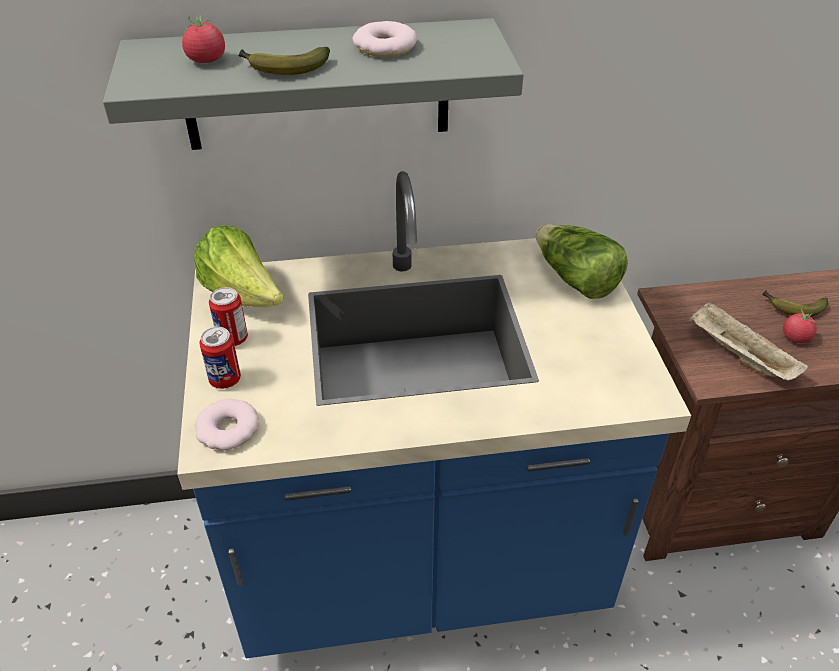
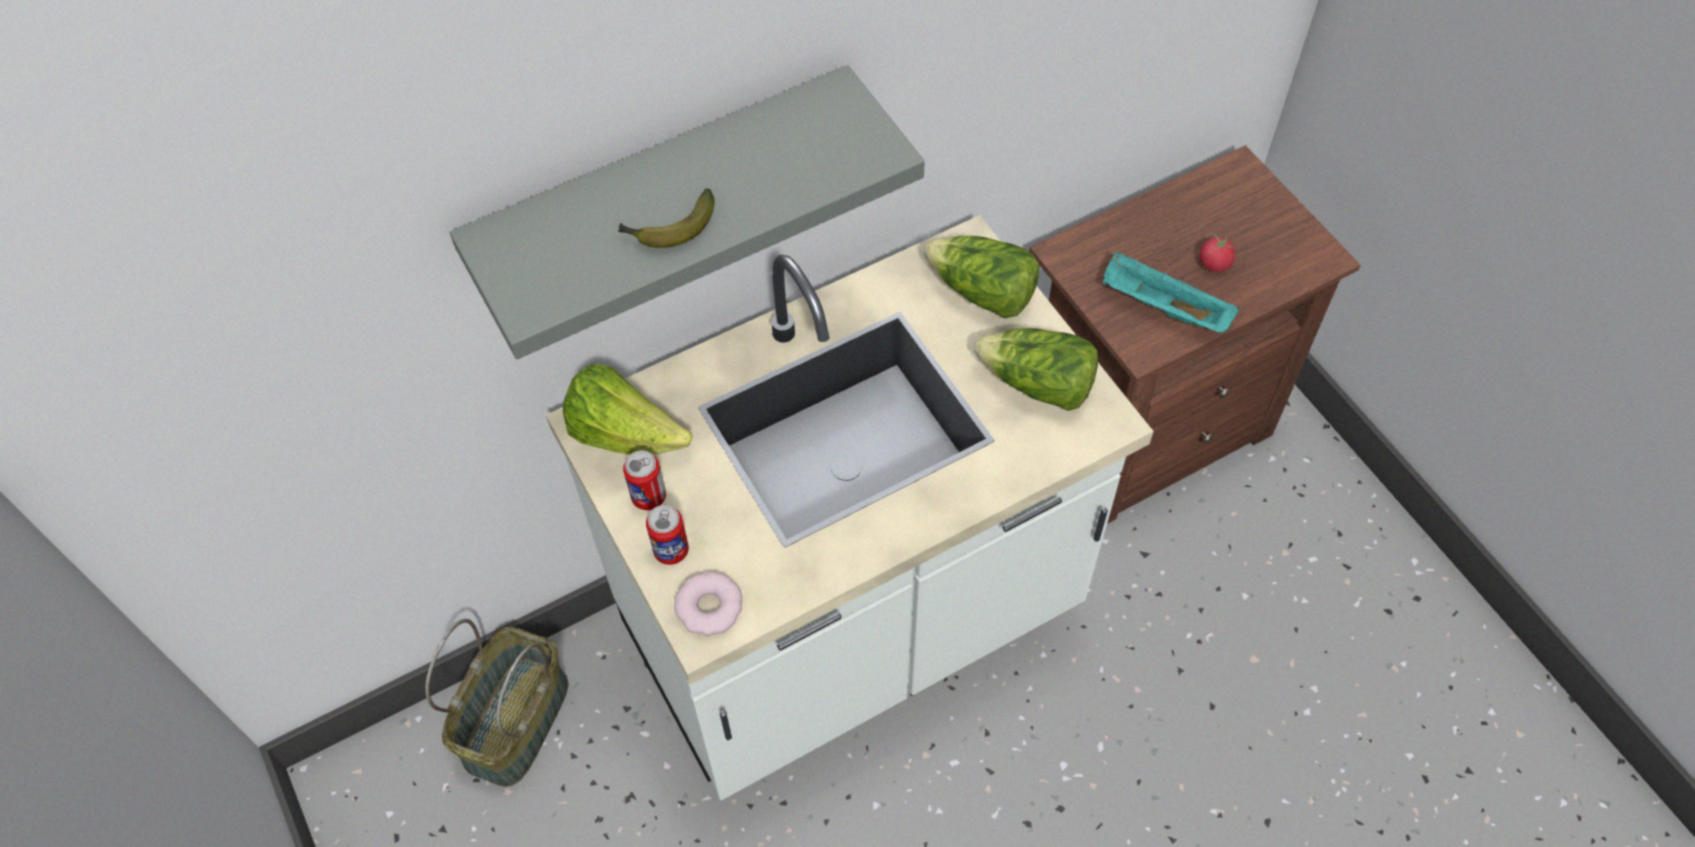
camera: 20 degrees left, 15 degrees up
blue counter [177,171,691,658] -> white counter [546,215,1154,800]
tomato [182,16,225,63] -> none
donut [352,21,417,57] -> none
beige tray [689,301,808,381] -> turquoise tray [1102,251,1239,333]
banana [762,290,828,317] -> none
none -> basket [425,619,568,787]
none -> lettuce [974,328,1098,411]

